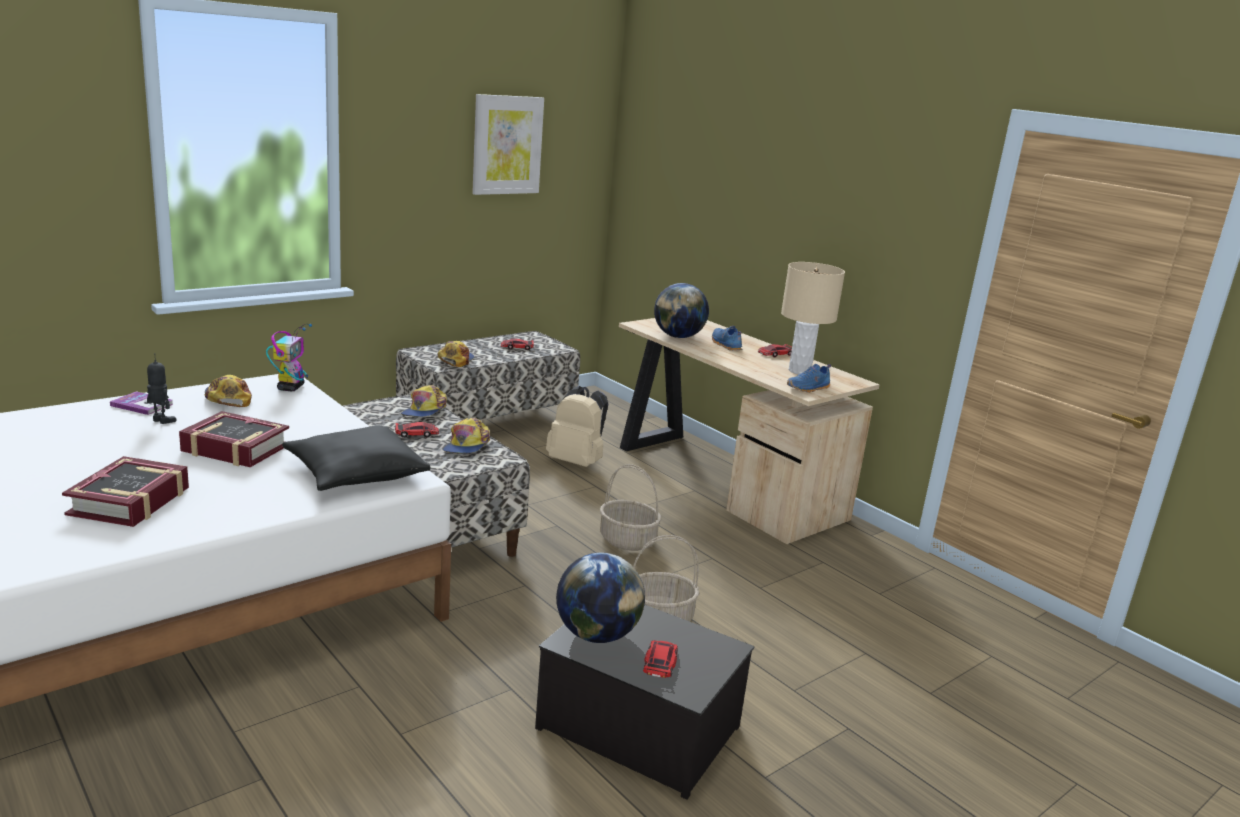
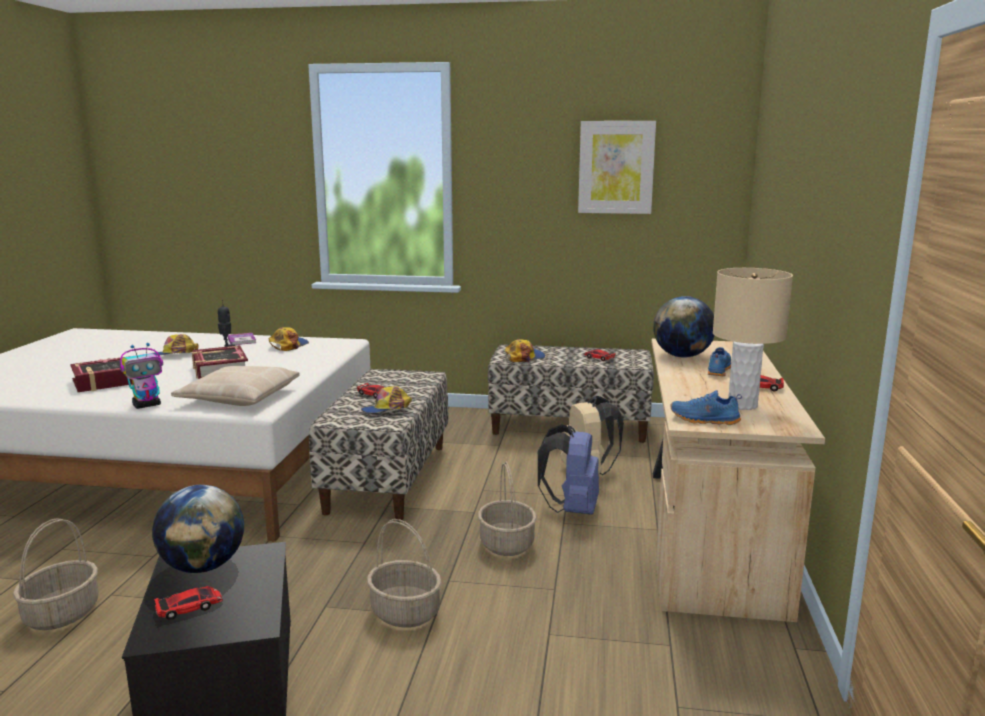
camera: 50 degrees right, 5 degrees down
toy robot [266,324,312,391] -> toy robot moved to [120,343,163,409]
black pillow [282,425,430,491] -> beige pillow [171,366,300,406]
cap [401,385,447,417] -> cap moved to [153,334,199,356]
none -> basket [13,518,98,630]
none -> blue backpack [538,424,599,514]

